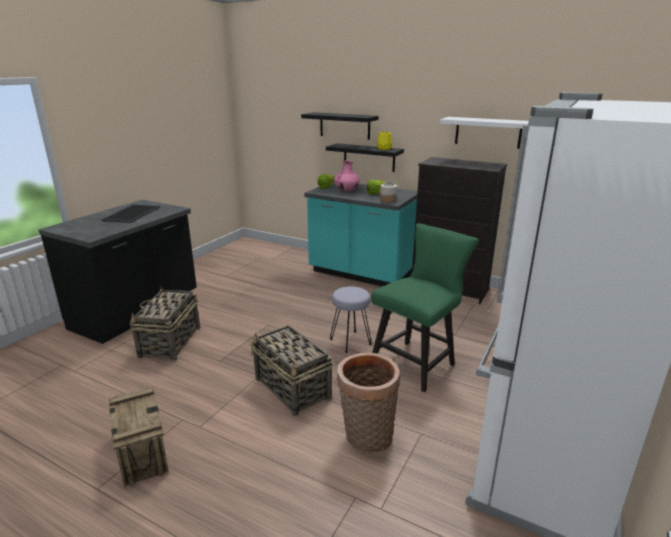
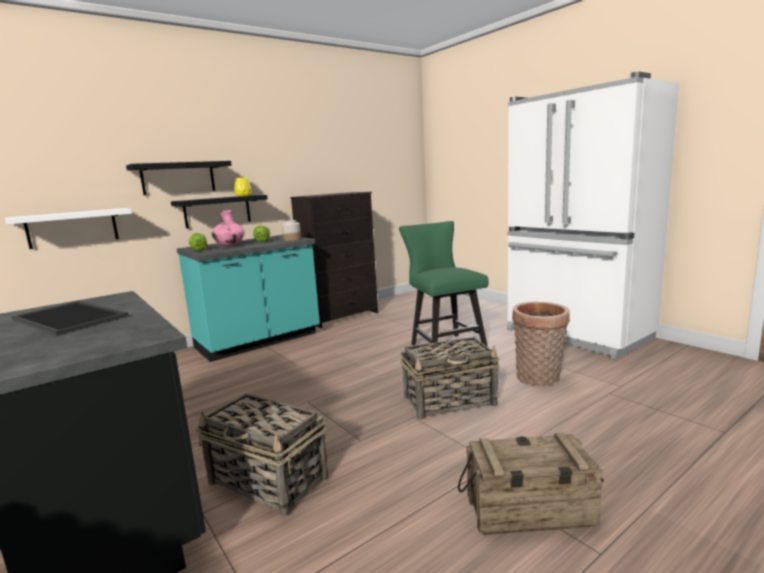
camera: 65 degrees left, 10 degrees down
grey stool [330,286,372,353] -> none
white shelf [440,117,529,149] -> white shelf moved to [5,208,132,249]

